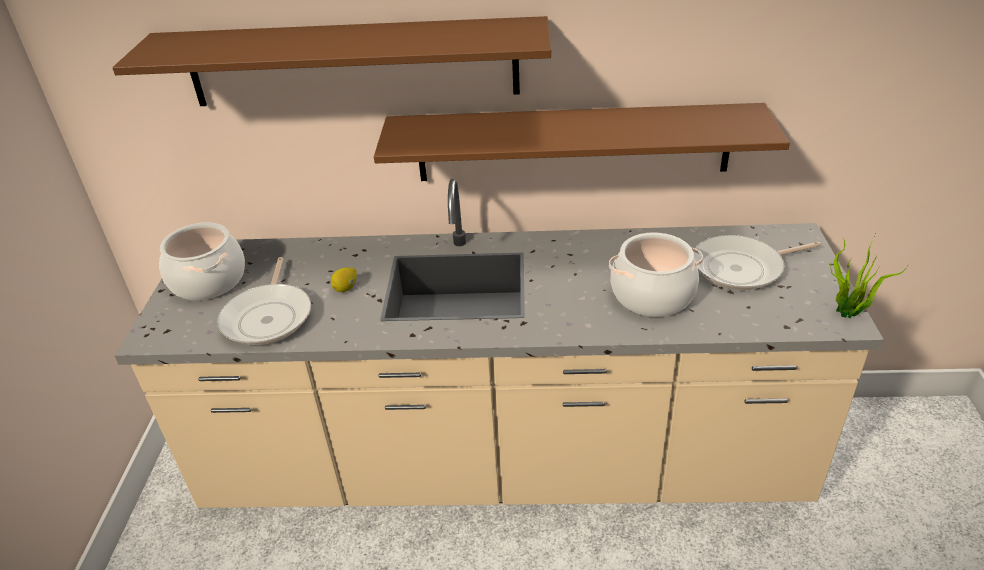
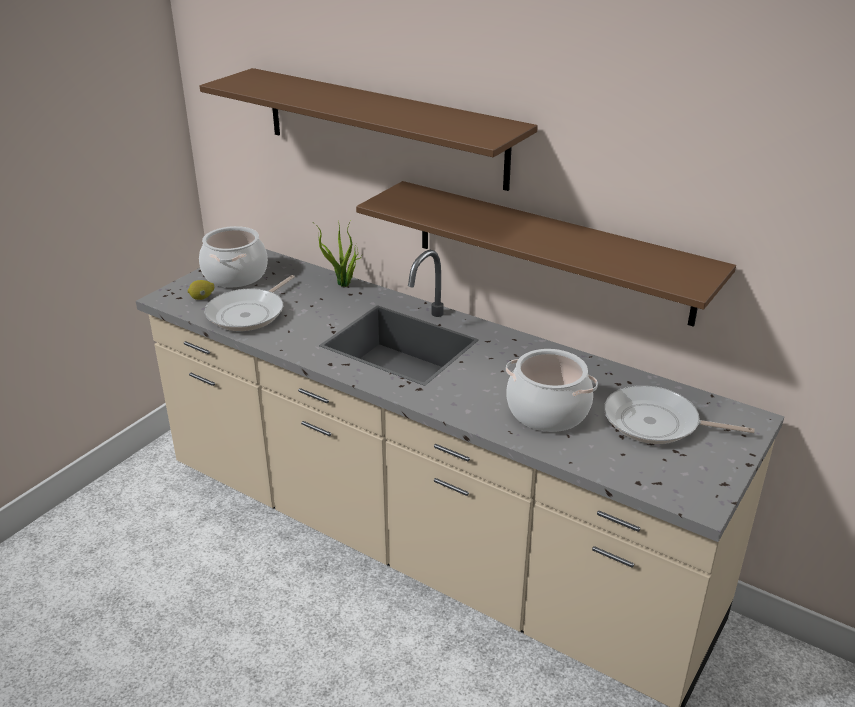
camera: 30 degrees right, 5 degrees down
lemon [331,267,357,292] -> lemon moved to [187,280,214,300]
potted plant [831,235,908,318] -> potted plant moved to [314,220,362,287]

